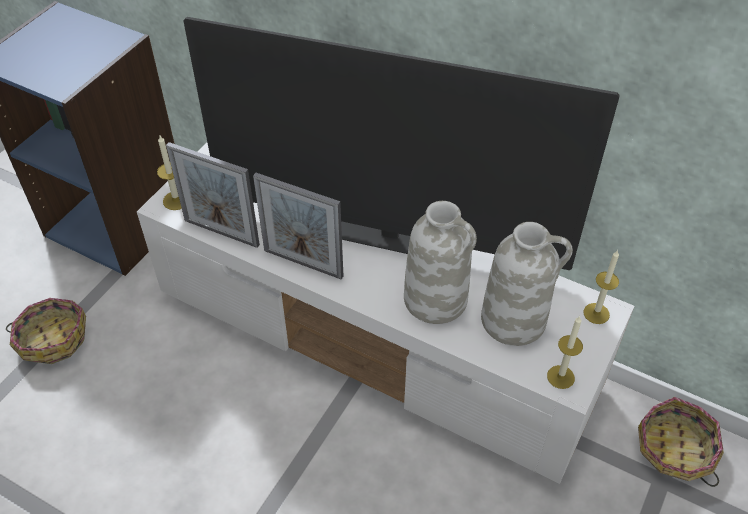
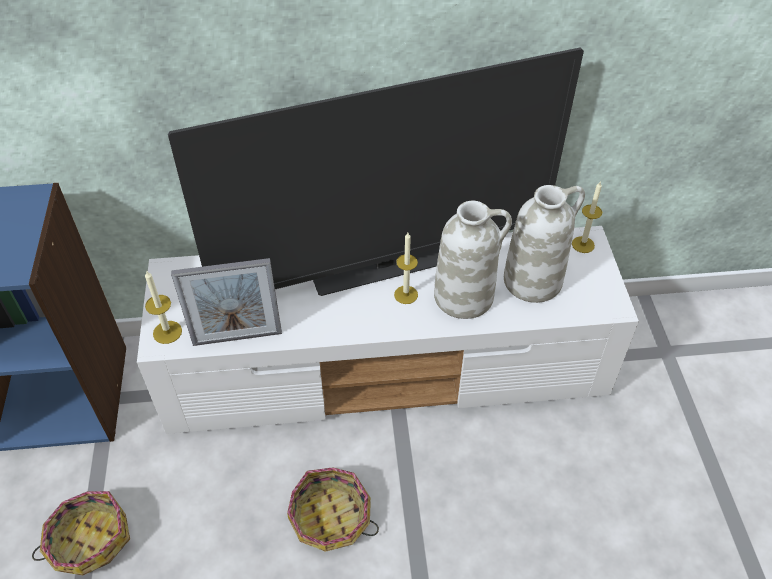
camera: 35 degrees left, 0 degrees up
picture frame [253,173,344,280] -> none
candle [547,316,583,389] -> candle moved to [394,233,418,304]
basket [638,397,724,487] -> basket moved to [287,467,379,552]

